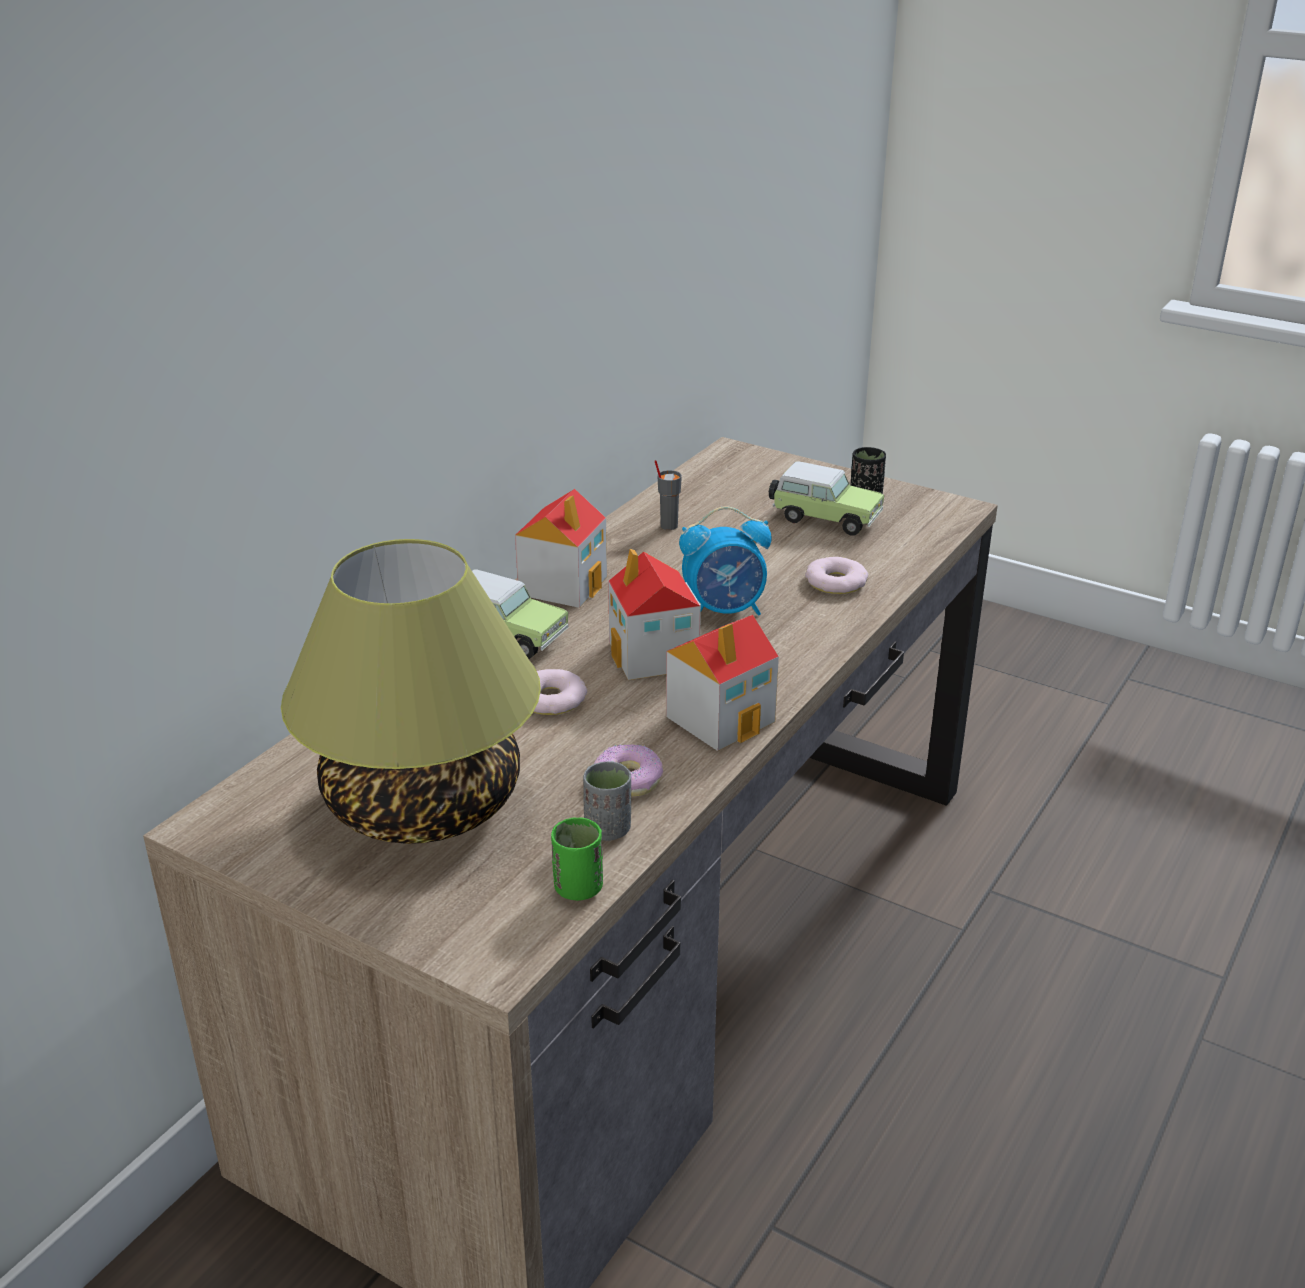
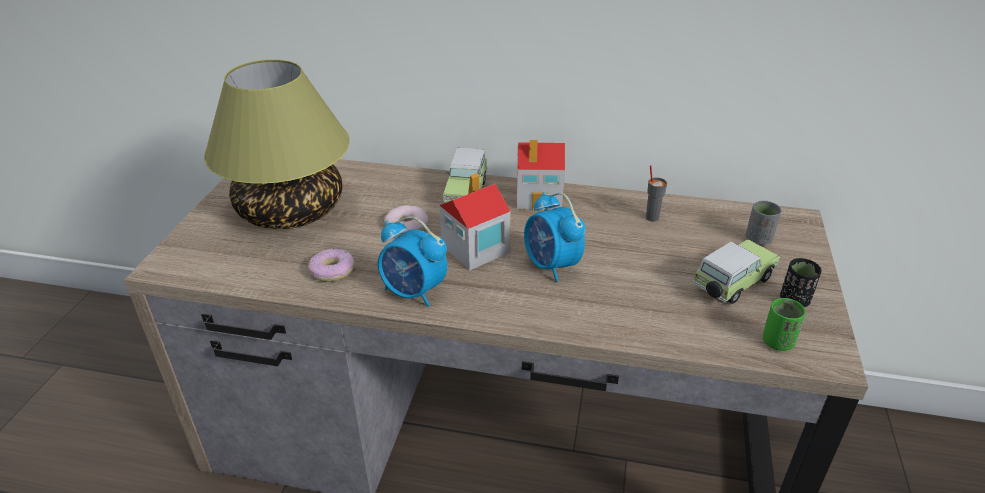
camera: 70 degrees right, 5 degrees up
green cup [551,818,603,901] -> green cup moved to [763,298,806,351]
grey cup [583,761,631,841] -> grey cup moved to [746,201,781,245]
toy house [666,615,779,751] -> alarm clock [378,216,447,307]
toy car [769,461,884,536] -> toy car turned 135 degrees counterclockwise [692,240,780,304]
donut [805,557,868,594] -> none

